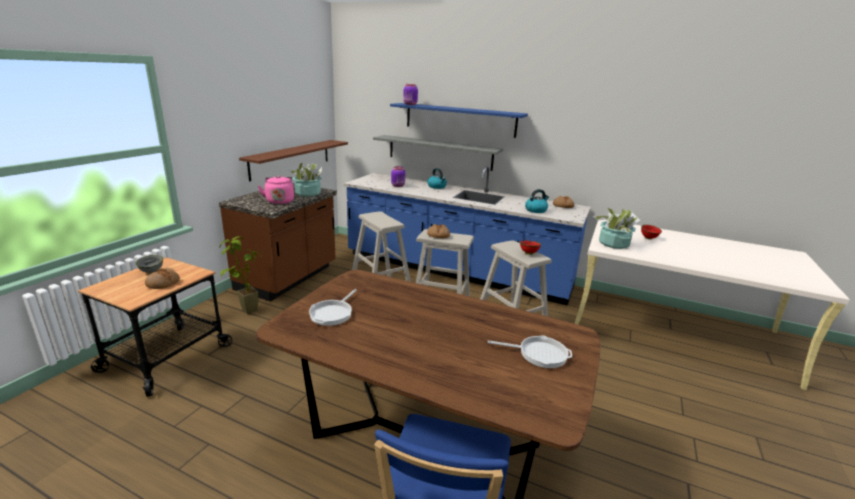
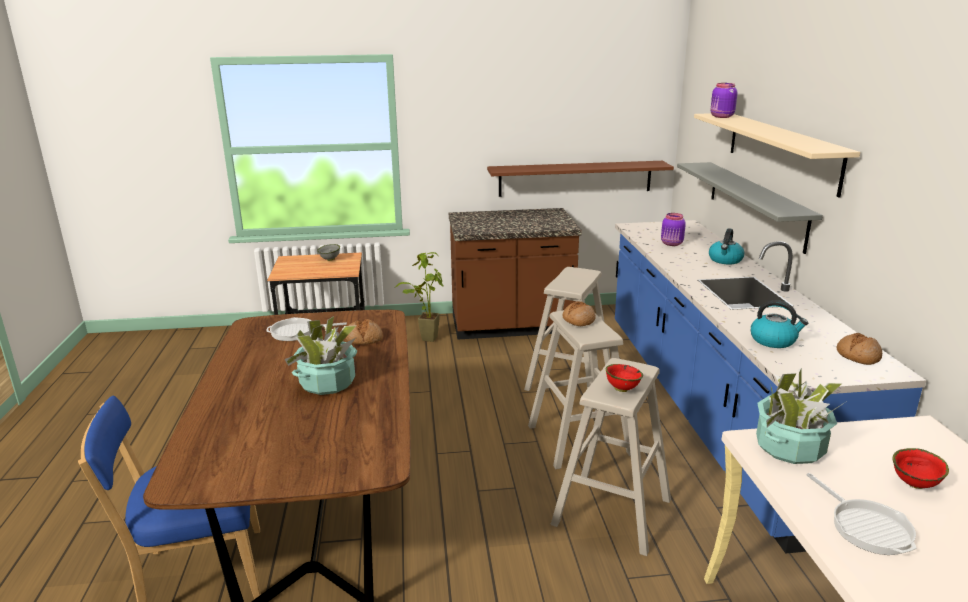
camera: 60 degrees right, 0 degrees up
bread [145,268,180,289] -> bread moved to [346,319,383,345]
pink kettle [258,176,294,204] -> none
potted plant [290,163,322,197] -> potted plant moved to [285,316,357,395]
blue shelf [390,103,528,138] -> beige shelf [694,113,860,197]
frying pan [488,335,572,368] -> frying pan moved to [807,473,917,555]

